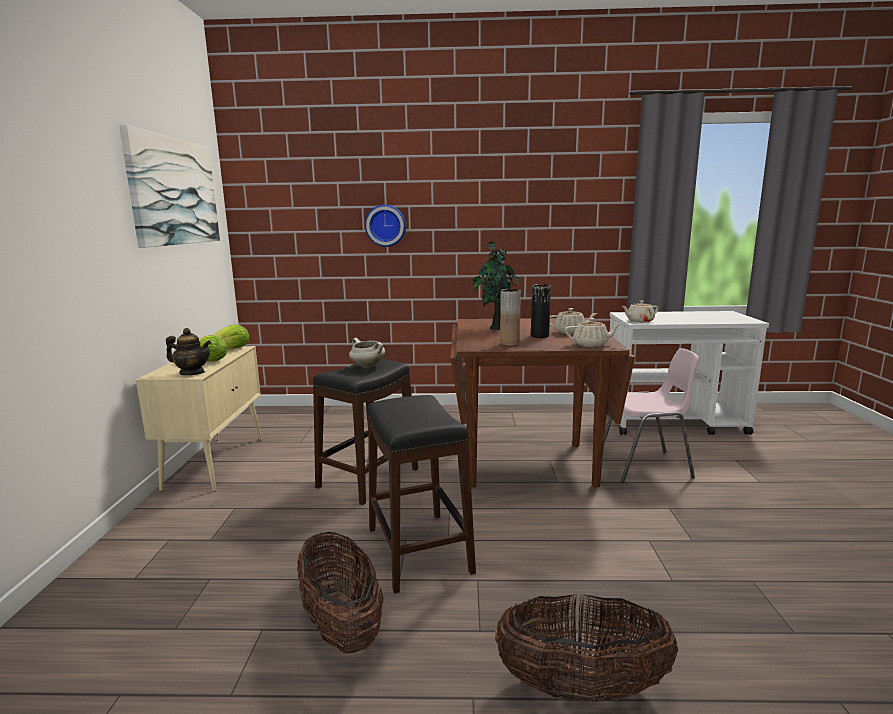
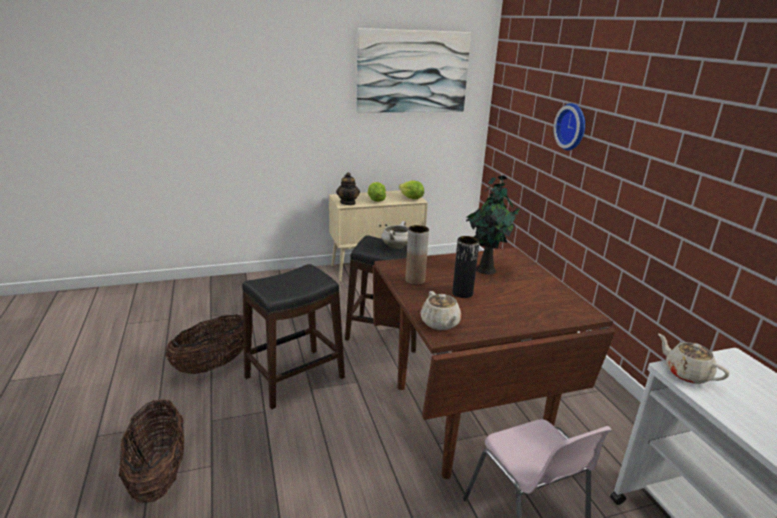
camera: 70 degrees right, 10 degrees up
beige teapot [550,308,597,334] -> none

